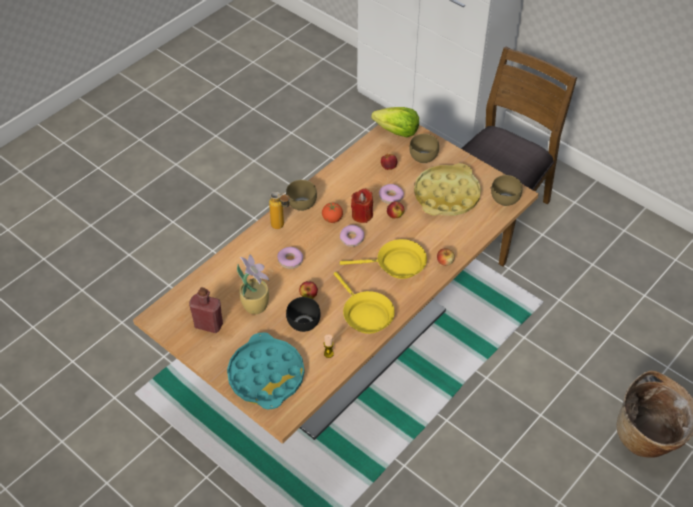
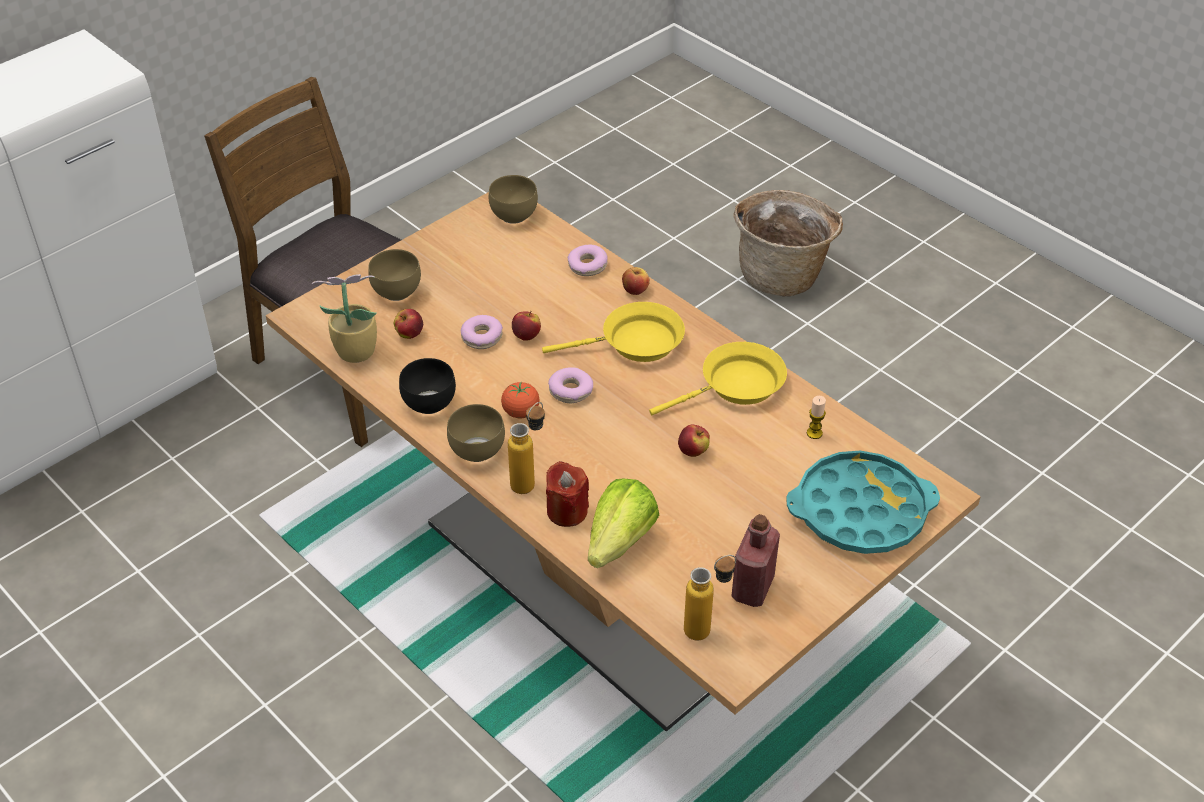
camera: 85 degrees left, 5 degrees down
potted plant [237,255,269,314] -> potted plant moved to [312,274,377,363]
donut [277,247,303,269] -> donut moved to [568,245,607,276]
black bowl [286,297,321,332] -> black bowl moved to [399,358,456,414]
yellow frying pan [340,239,427,279] -> yellow frying pan turned 75 degrees clockwise [542,302,685,362]
red candle [351,188,373,223] -> red candle moved to [546,461,589,527]
lettuce [371,107,419,138] -> lettuce moved to [588,479,659,568]
yellow tray [414,163,481,216] -> none
none -> bottle [684,555,736,640]

